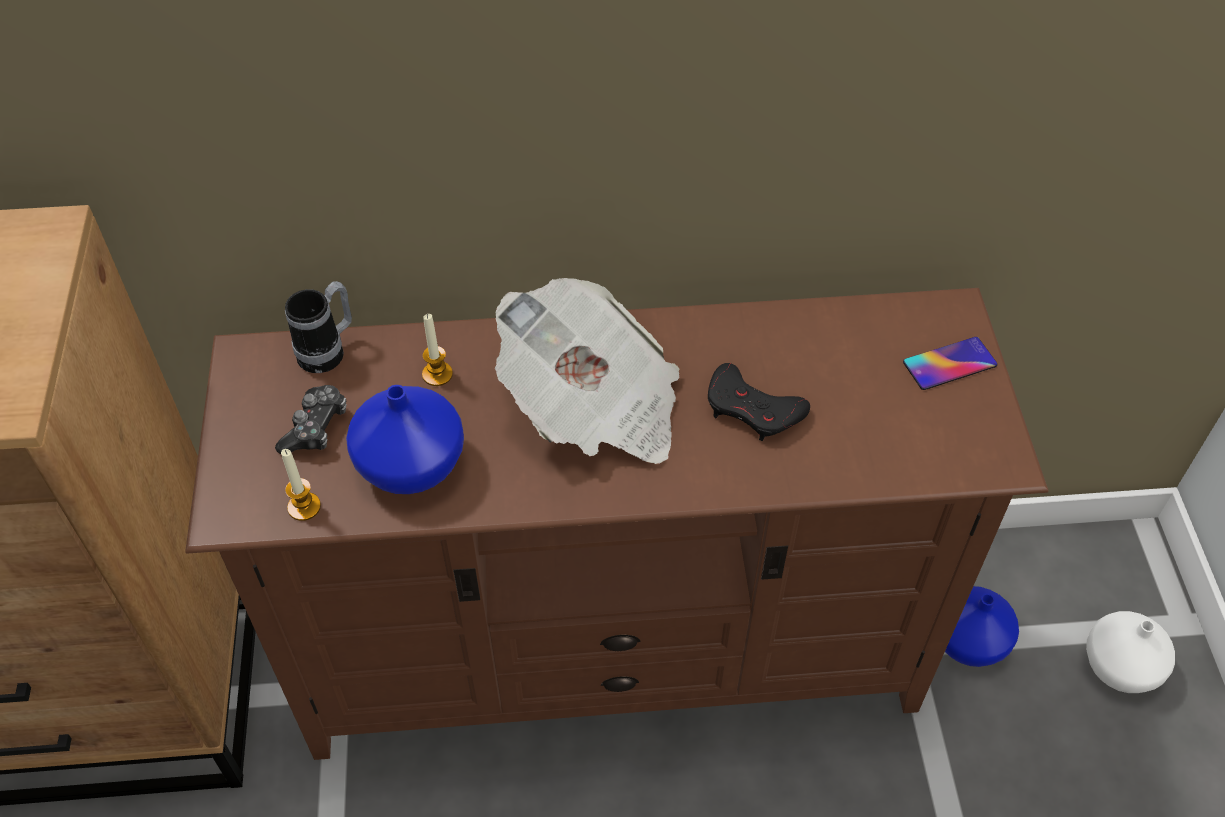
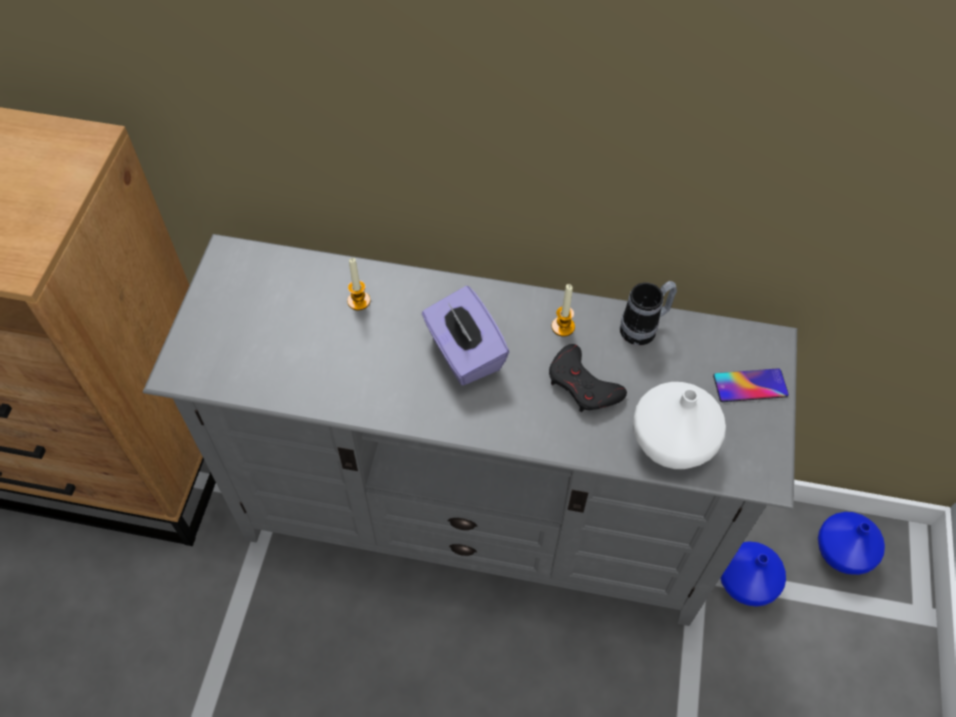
camera: 15 degrees right, 5 degrees up
brown tv stand [185,288,1048,760] -> grey tv stand [143,234,797,626]
game controller [275,385,347,454] -> none
candle [281,449,321,521] -> candle moved to [552,284,575,337]
mug [285,281,352,373] -> mug moved to [620,281,677,345]
blue vase [346,385,464,494] -> blue vase moved to [818,512,885,575]
newspaper [495,278,679,464] -> purple tissue box [422,286,510,385]
white vase [1086,611,1175,693] -> white vase moved to [633,382,726,469]

